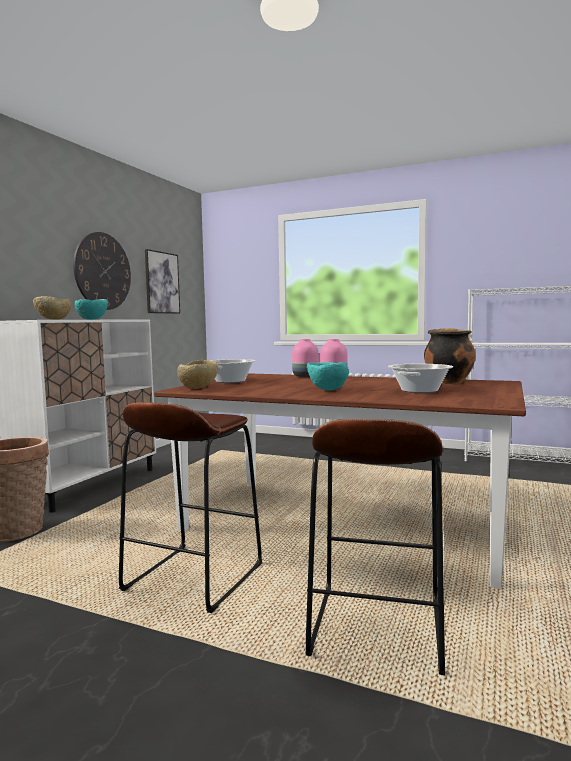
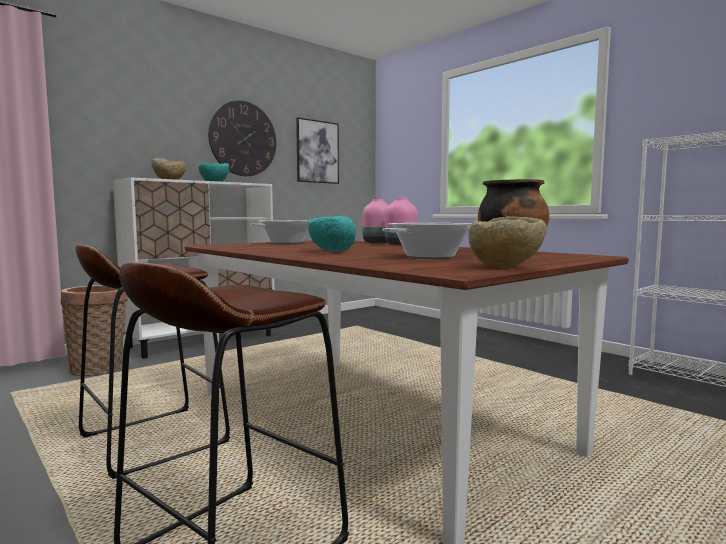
camera: 25 degrees right, 0 degrees up
beige bowl [178,360,219,389] -> beige bowl moved to [469,216,547,268]

